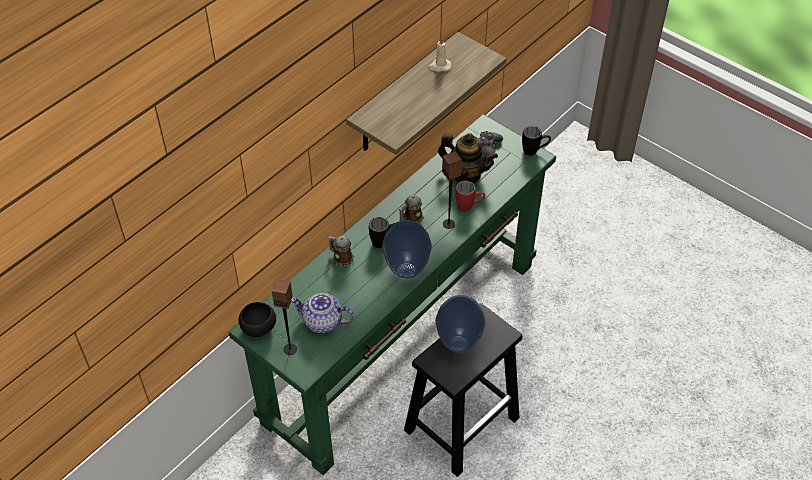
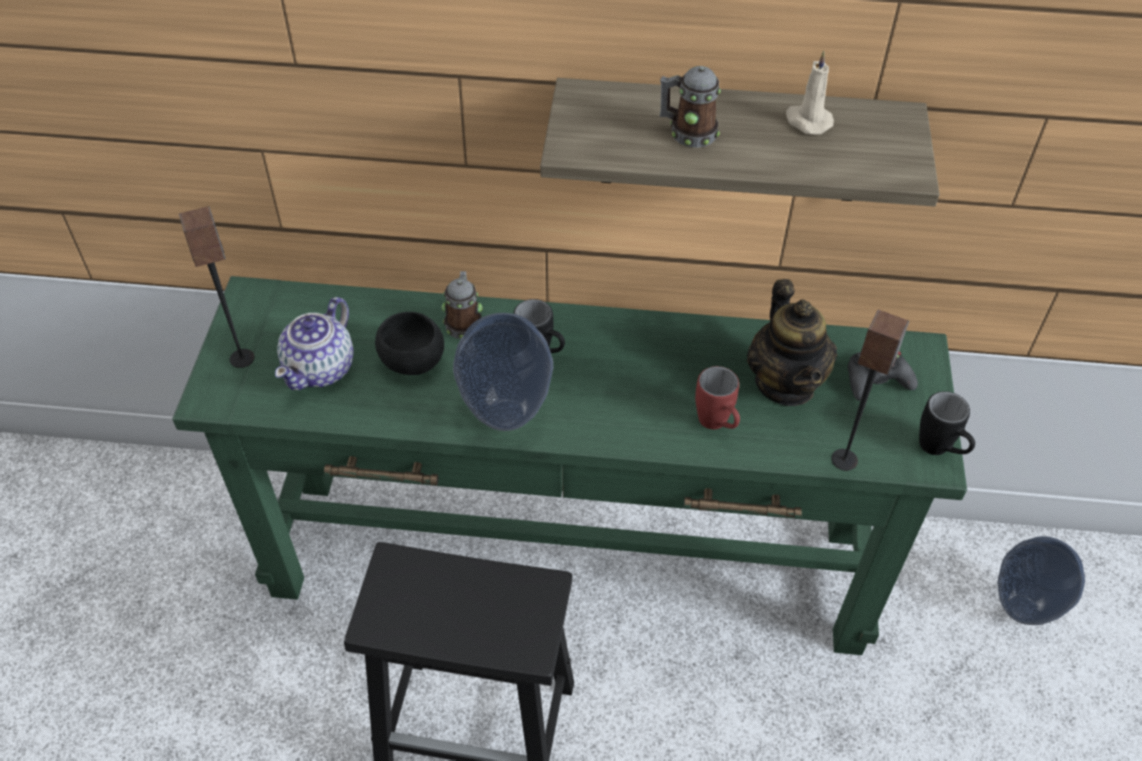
camera: 55 degrees right, 0 degrees up
black bowl [238,302,276,337] -> black bowl moved to [375,312,444,375]
teapot [291,293,354,333] -> teapot turned 135 degrees counterclockwise [275,297,353,390]
mug [399,195,424,224] -> mug moved to [659,66,721,148]
vase [436,295,486,353] -> vase moved to [998,536,1085,625]
speaker [442,151,462,229] -> speaker moved to [831,310,909,471]

